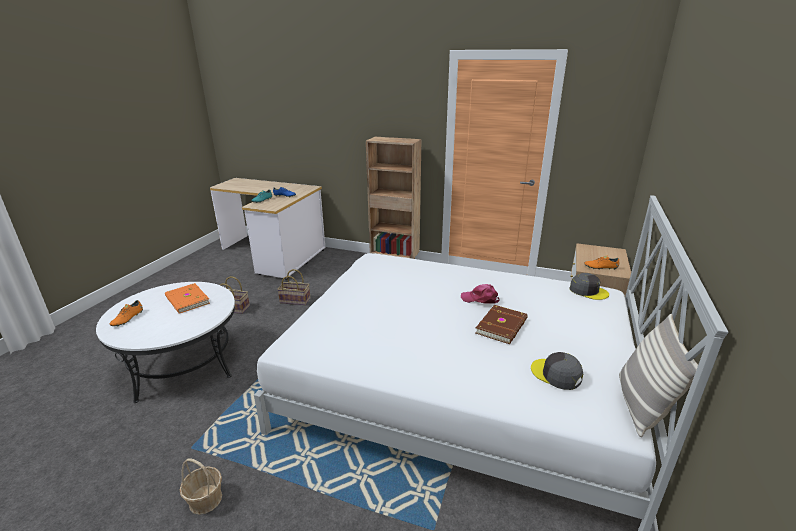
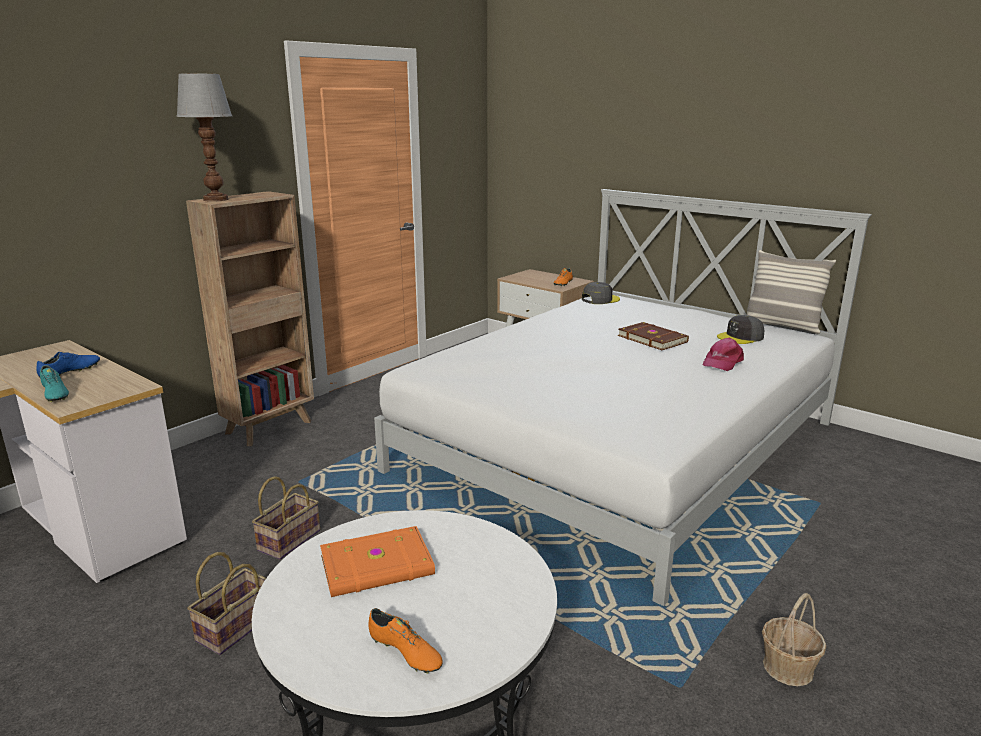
camera: 70 degrees left, 5 degrees down
pink cap [461,284,500,304] -> pink cap moved to [703,338,744,371]
none -> table lamp [176,73,232,202]

